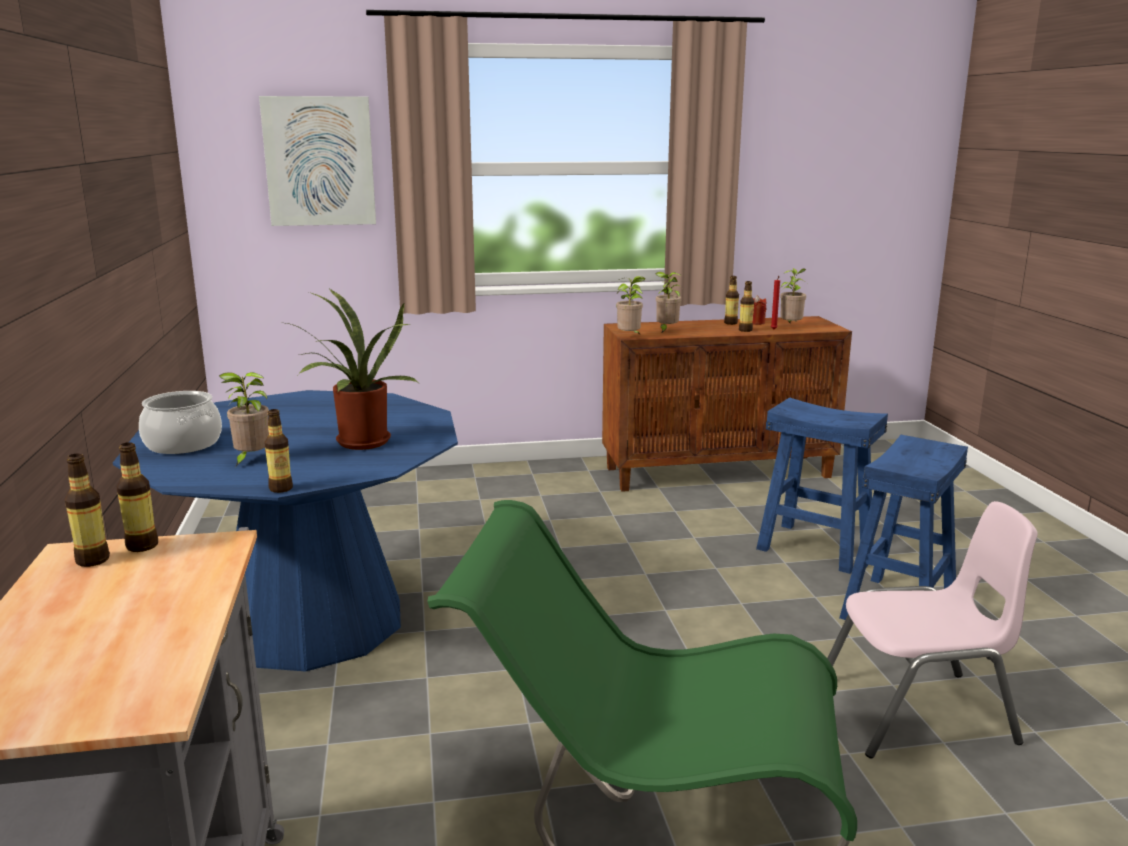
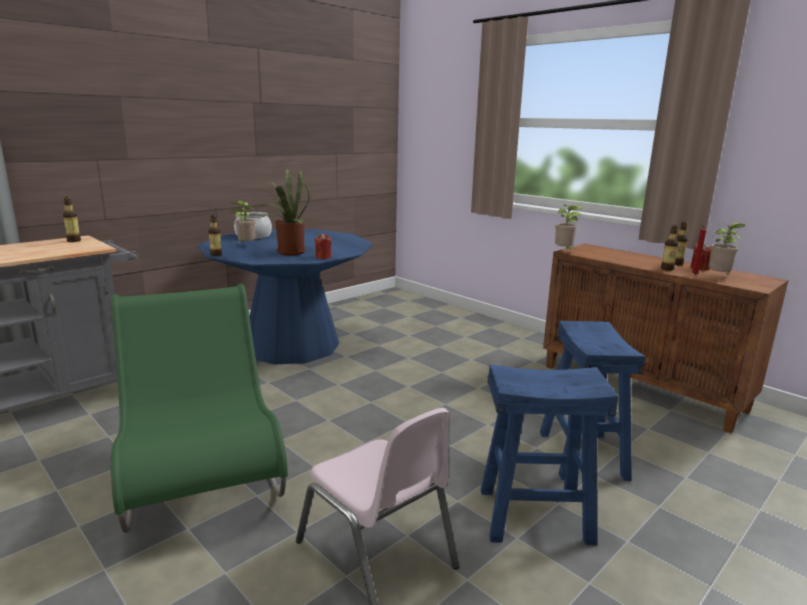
camera: 55 degrees right, 0 degrees up
bottle [116,442,158,552] -> none
picture [259,96,376,226] -> none
potted plant [655,272,682,334] -> none
none -> red candle [315,234,332,259]

